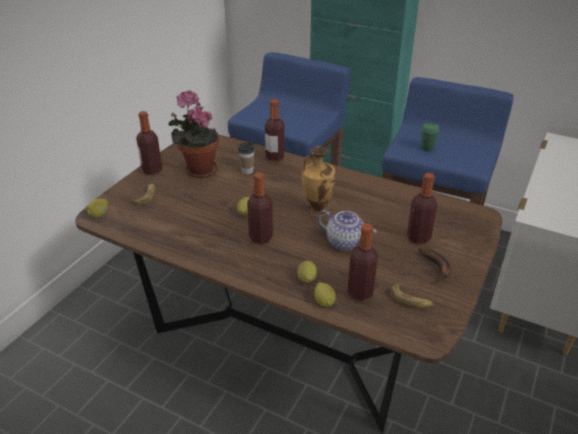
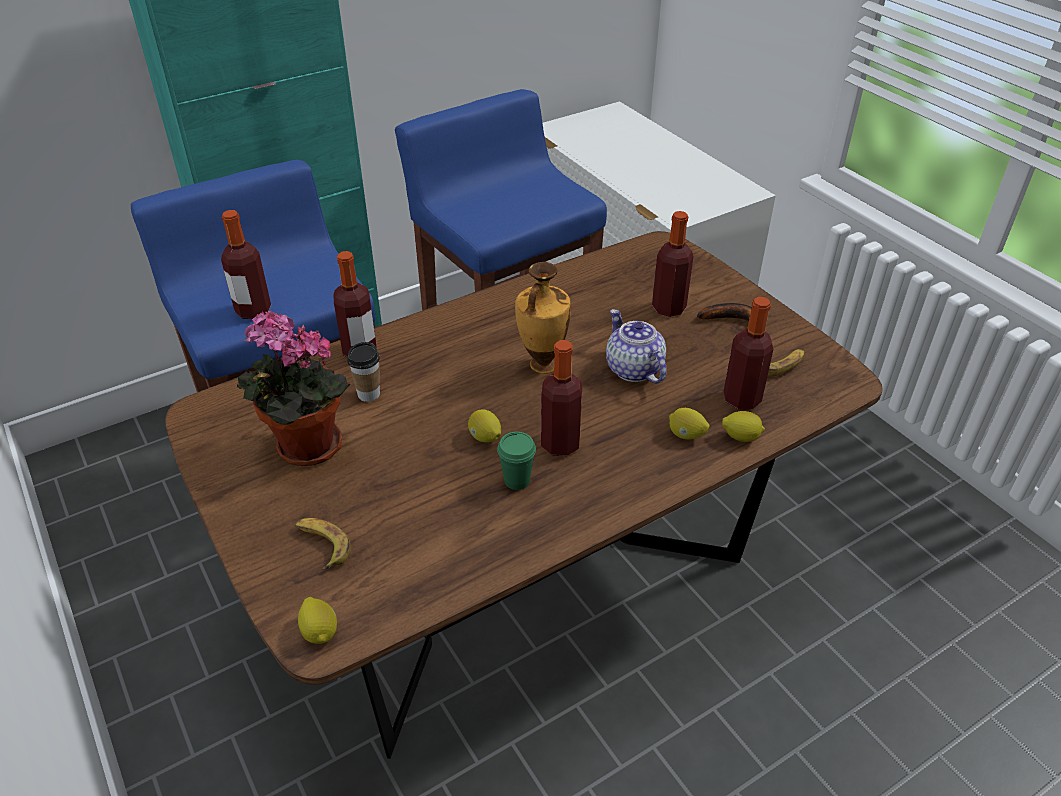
camera: 60 degrees left, 5 degrees up
bottle [136,111,163,175] -> bottle moved to [221,210,271,319]
teapot [318,210,377,251] -> teapot turned 90 degrees counterclockwise [606,309,667,383]
green cup [421,122,440,151] -> green cup moved to [497,432,536,490]

